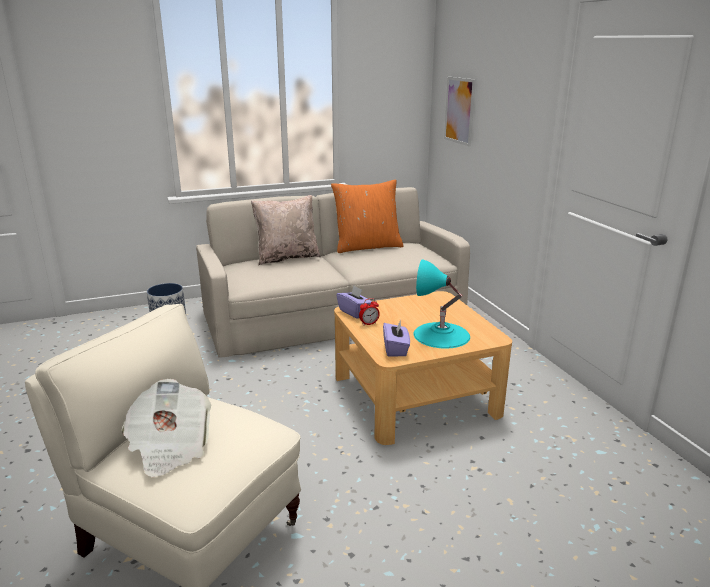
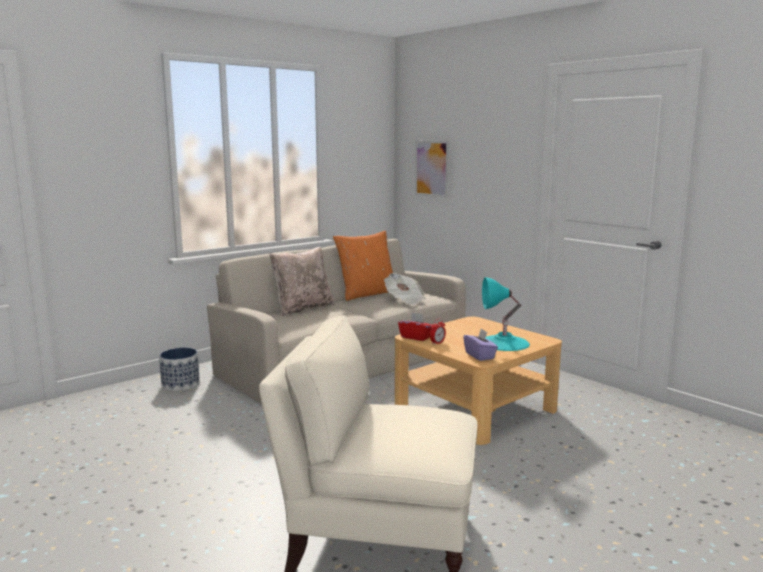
camera: 20 degrees left, 10 degrees down
newspaper [122,379,211,477] -> newspaper moved to [384,273,426,305]
purple tissue box [336,285,372,319] -> red tissue box [398,312,431,341]

